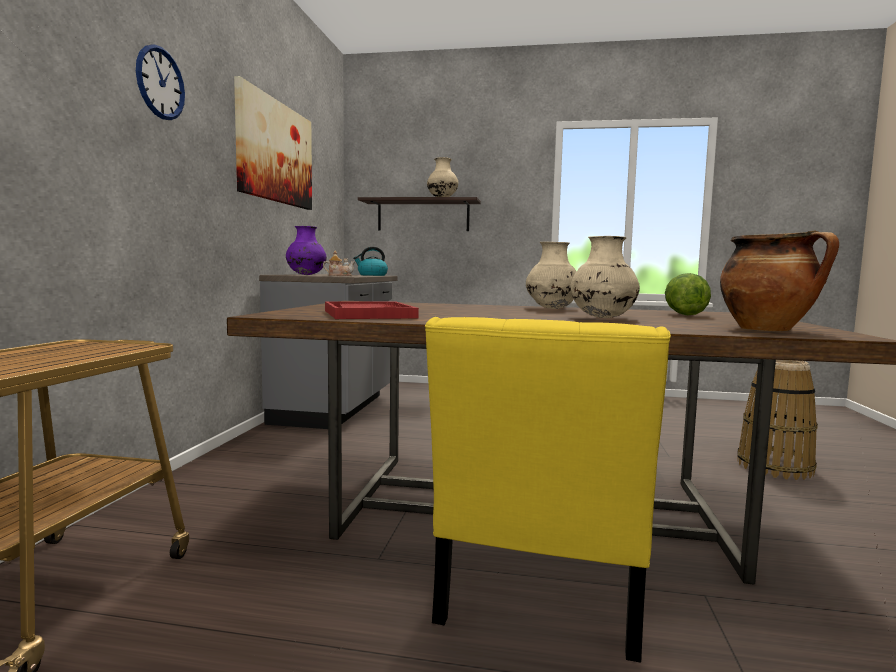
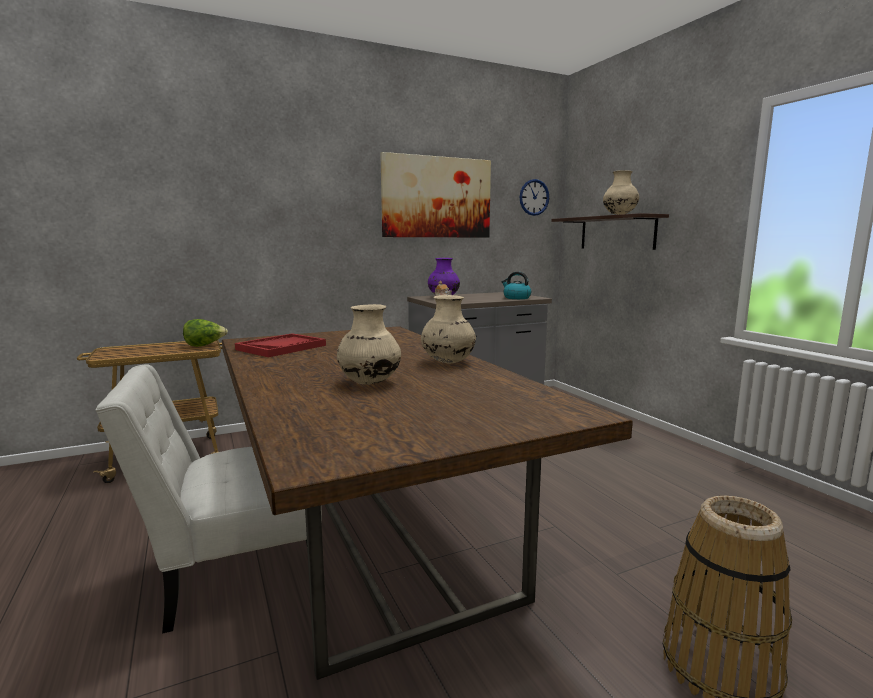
camera: 55 degrees right, 5 degrees up
wall clock [136,44,185,120] -> wall clock moved to [520,179,549,216]
yellow chair [425,317,671,663] -> white chair [95,364,322,634]
lettuce [665,273,711,315] -> lettuce moved to [183,319,228,347]
cooking pot [720,230,839,331] -> none

